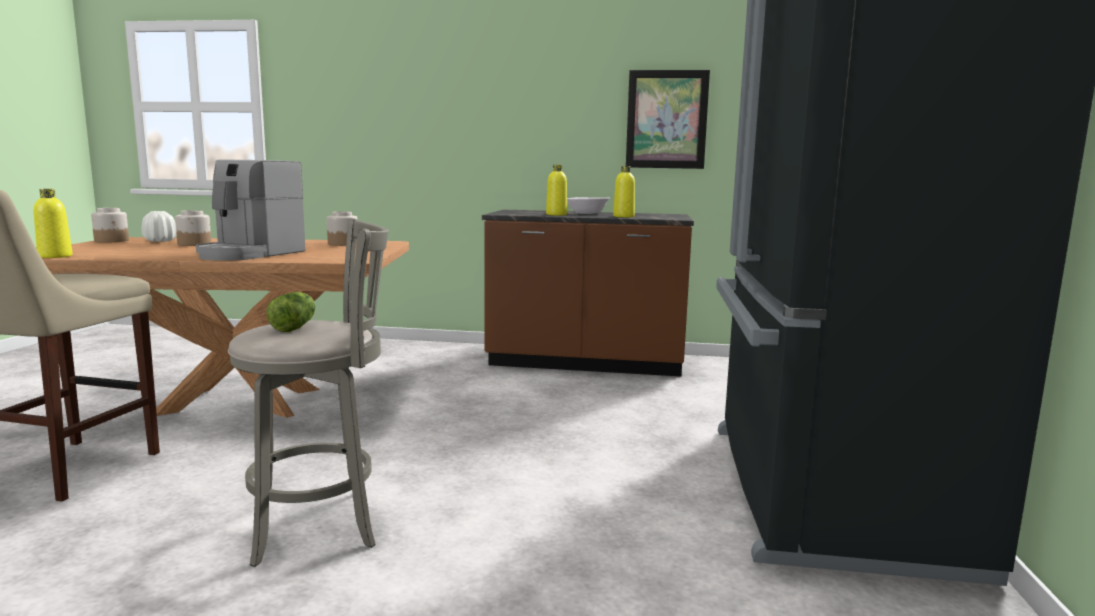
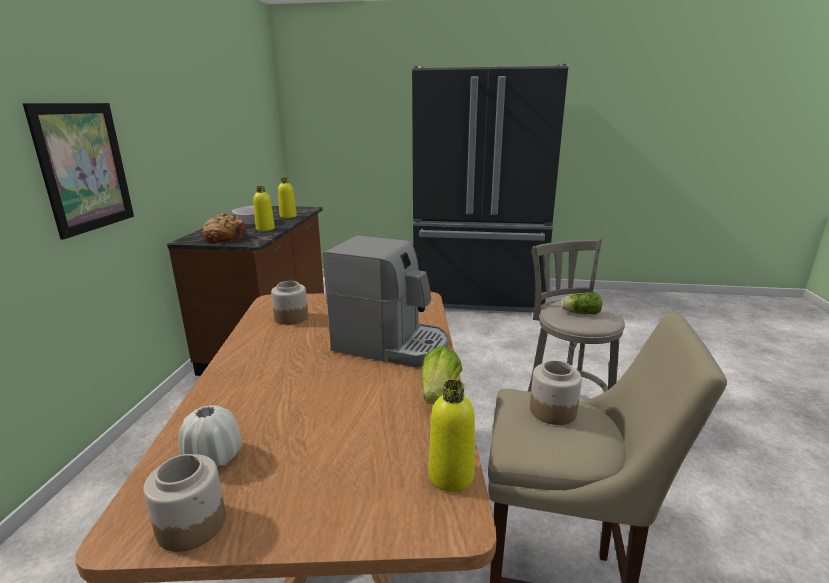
camera: 90 degrees left, 10 degrees up
jar [175,210,211,246] -> jar moved to [530,360,582,425]
picture [626,70,710,169] -> picture moved to [23,103,134,240]
none -> bread [203,213,252,243]
none -> lettuce [421,346,462,404]

